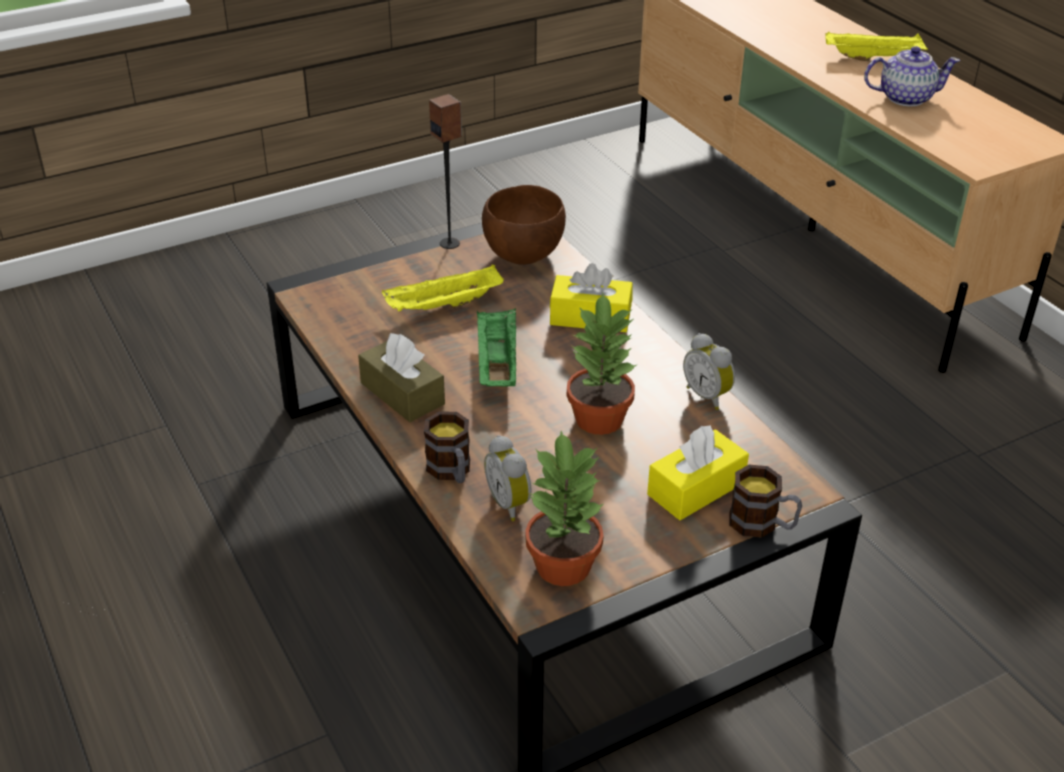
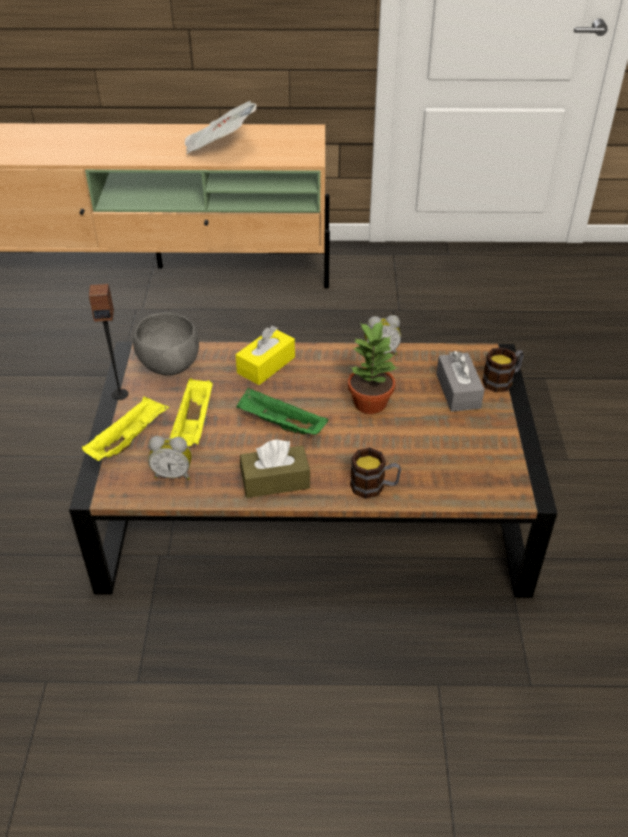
camera: 60 degrees left, 5 degrees up
brown bowl [482,185,566,265] -> grey bowl [133,312,199,376]
alarm clock [484,435,531,521] -> alarm clock moved to [148,436,192,480]
potted plant [525,431,604,586] -> none
yellow tissue box [647,426,749,520] -> grey tissue box [436,351,485,412]
yellow tray [825,31,928,61] -> yellow tray moved to [82,396,170,461]
teapot [864,46,961,106] -> newspaper [185,101,257,154]

